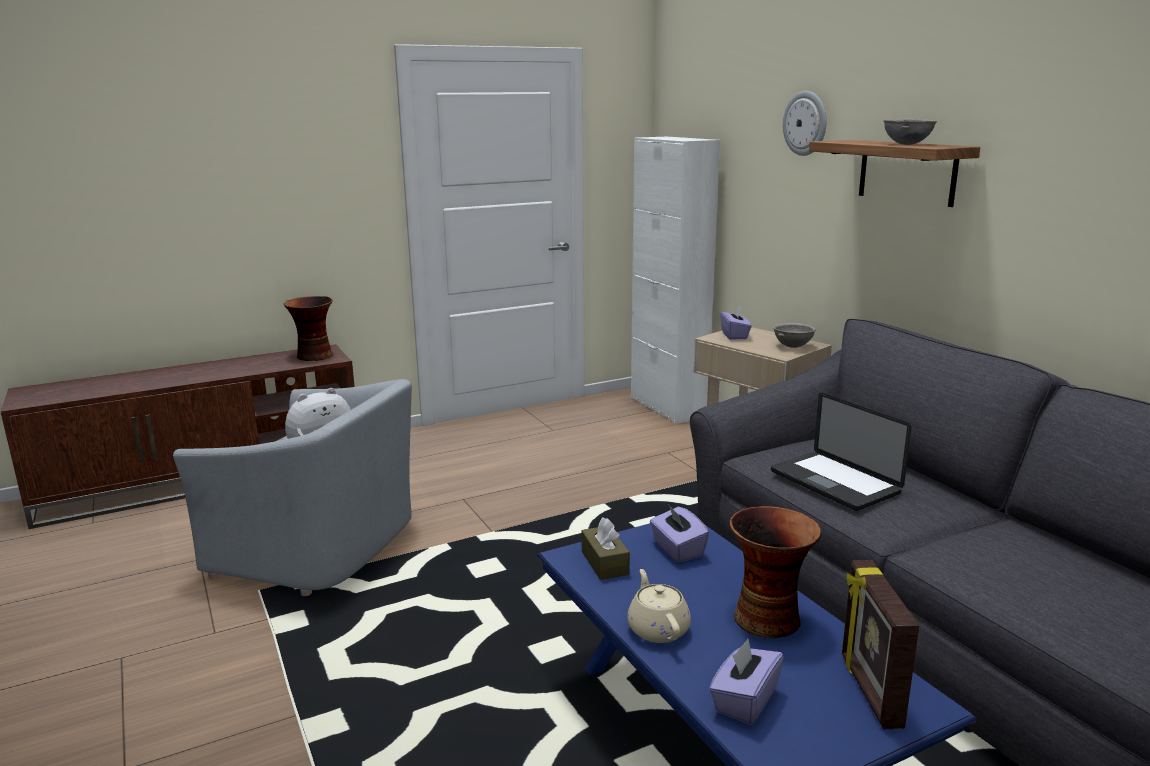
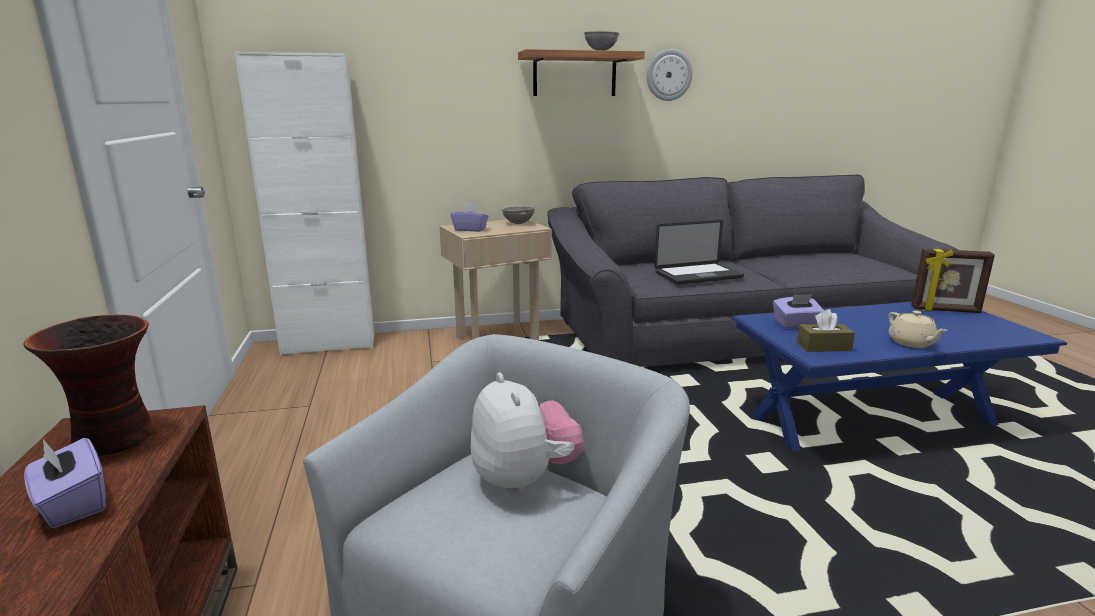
camera: 75 degrees left, 0 degrees up
beige teapot [627,569,691,643] -> beige teapot turned 105 degrees counterclockwise [888,311,948,348]
purple tissue box [709,639,784,725] -> purple tissue box moved to [24,438,106,528]
vase [730,506,821,638] -> none
wall clock [783,91,826,156] -> wall clock moved to [647,49,693,101]

